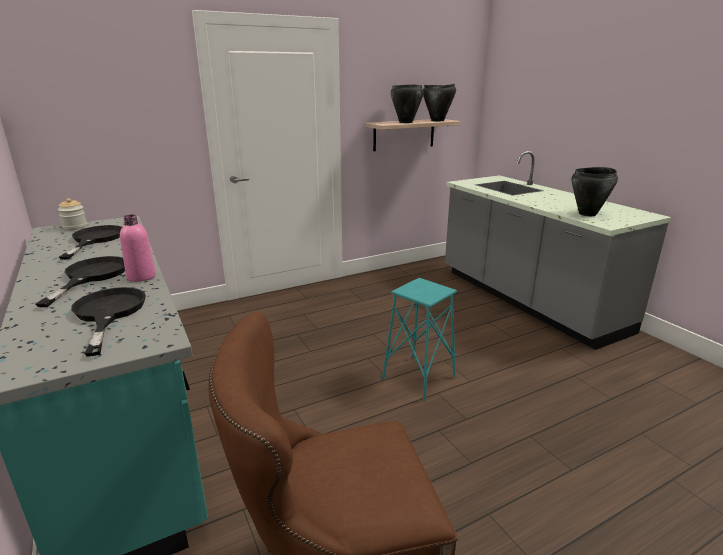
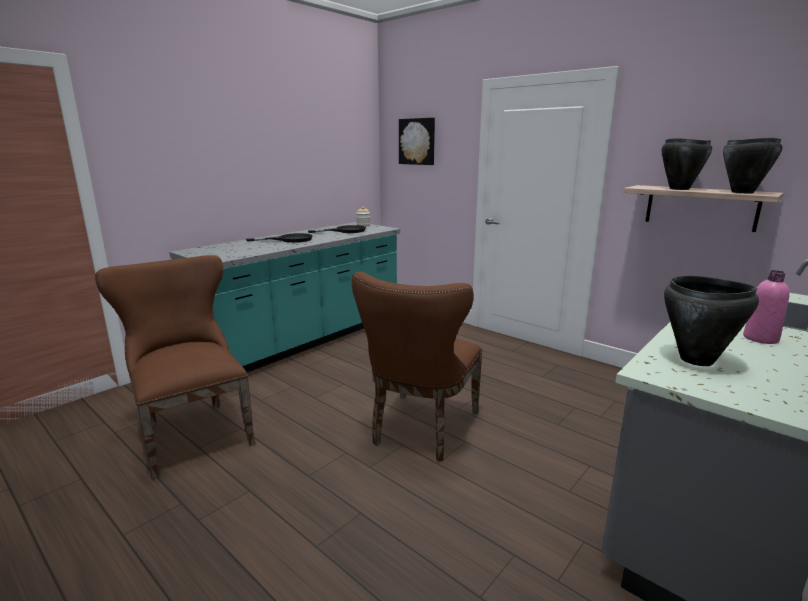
camera: 70 degrees right, 5 degrees down
black frying pan [71,287,146,357] -> none
pink bottle [120,214,156,282] -> pink bottle moved to [743,270,790,344]
turquoise stool [382,278,457,401] -> brown chair [352,271,482,461]
none -> picture [399,118,435,165]

